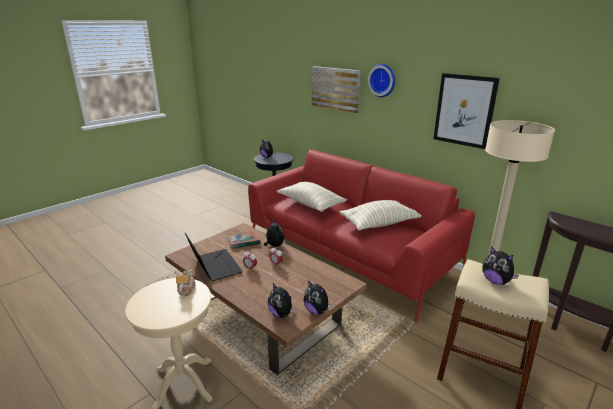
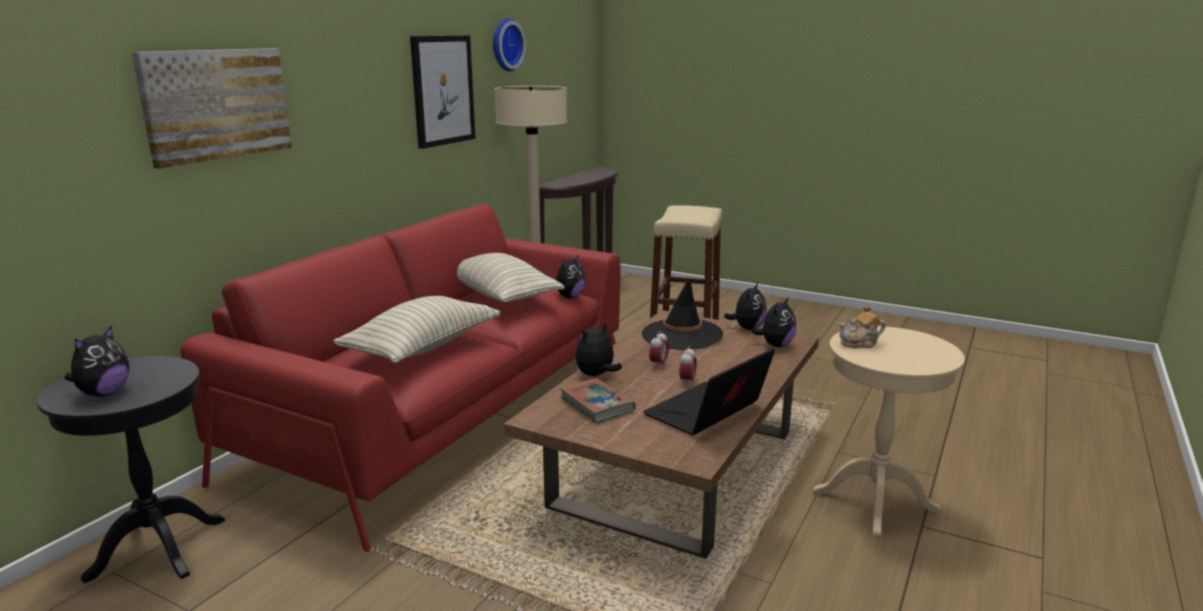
camera: 105 degrees left, 5 degrees down
wall clock [368,64,395,97] -> wall clock moved to [493,18,526,72]
plush toy [482,247,519,285] -> plush toy moved to [556,254,586,298]
none -> black hat [642,281,723,350]

